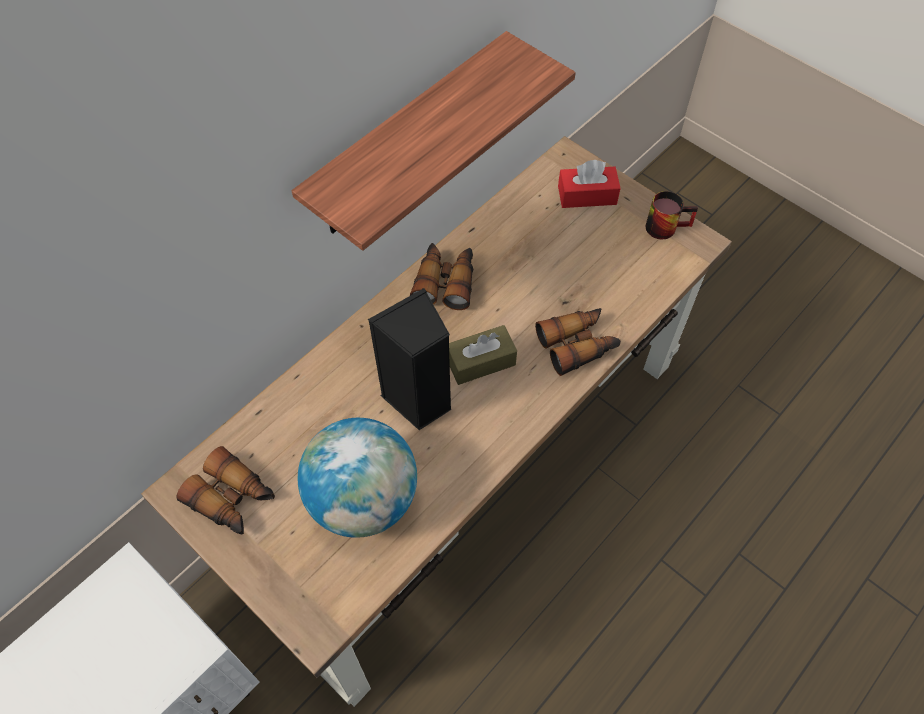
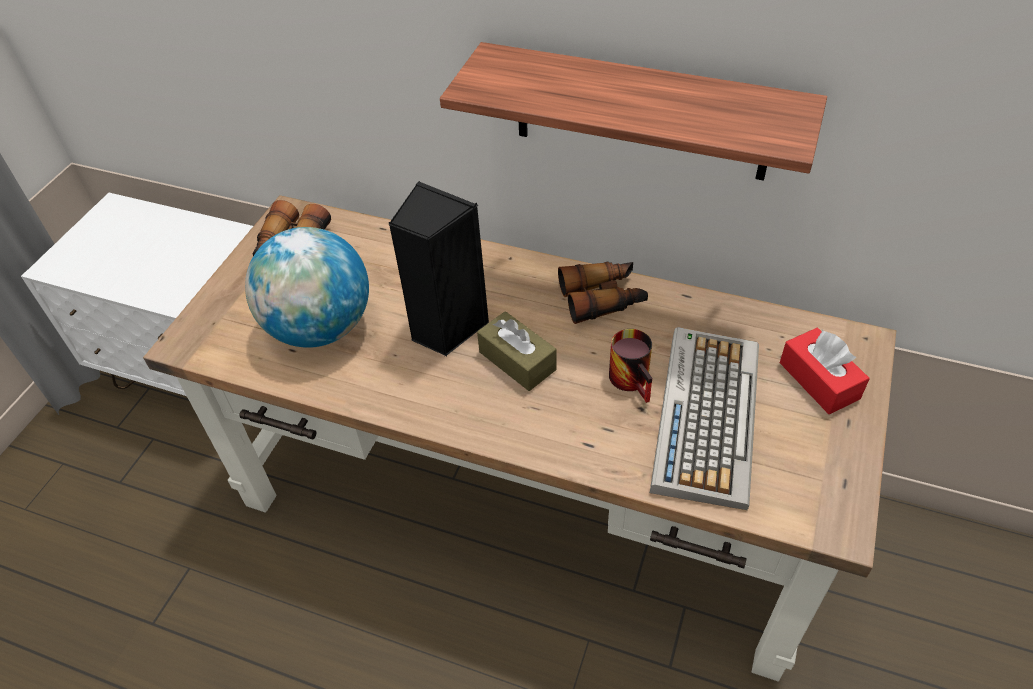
camera: 70 degrees right, 10 degrees down
binoculars [535,308,621,376] -> none
mug [646,191,698,239] -> mug moved to [609,329,652,403]
none -> keyboard [650,327,759,510]

